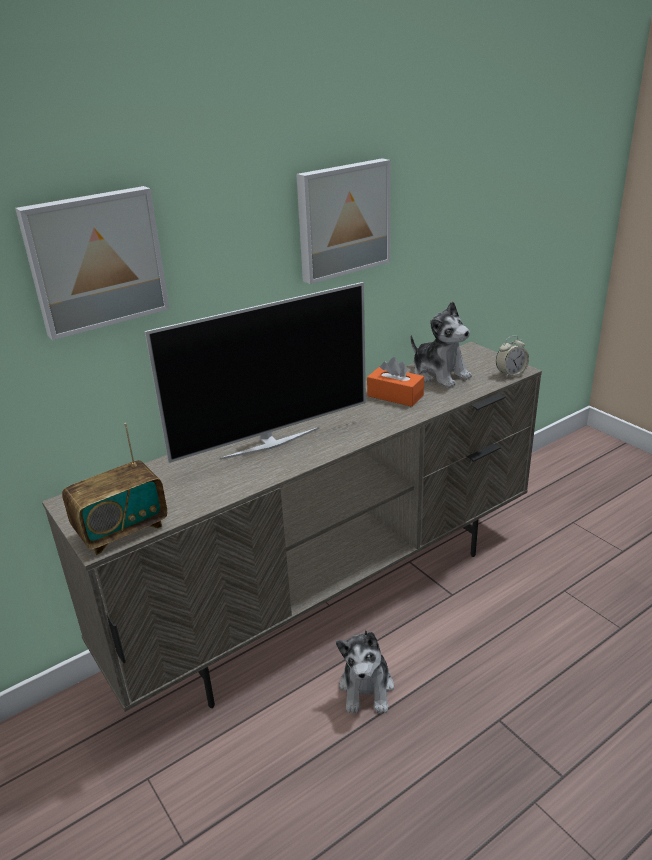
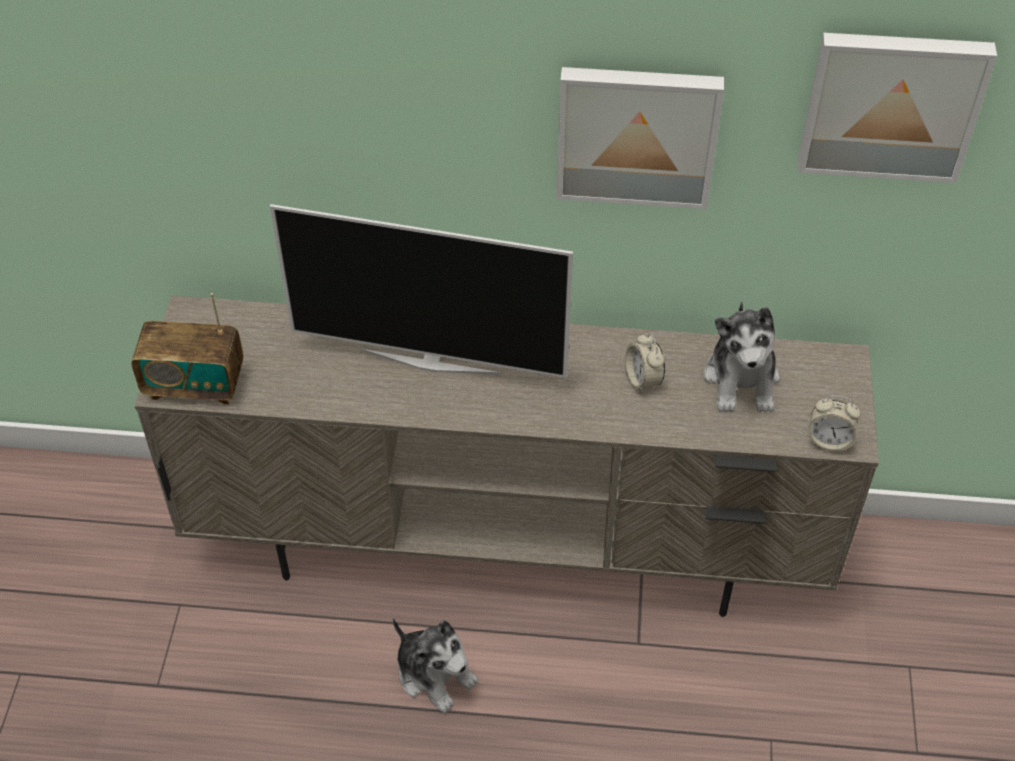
camera: 40 degrees right, 20 degrees up
picture [15,186,170,340] -> picture moved to [798,33,997,183]
plush toy [336,630,394,713] -> plush toy turned 90 degrees counterclockwise [393,618,478,713]
orange tissue box [367,357,424,407] -> alarm clock [625,333,665,394]

